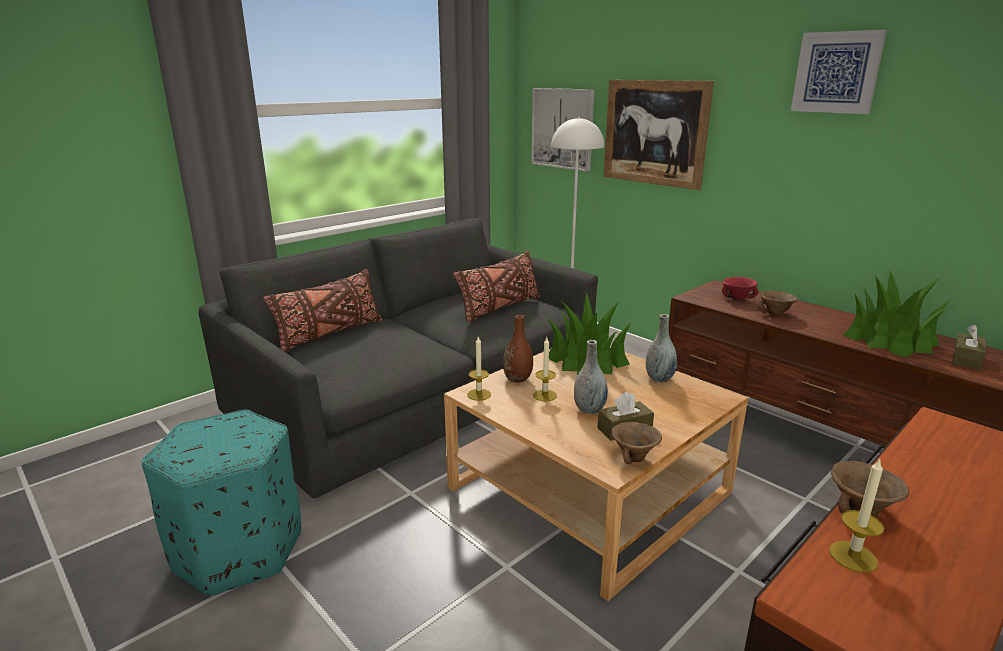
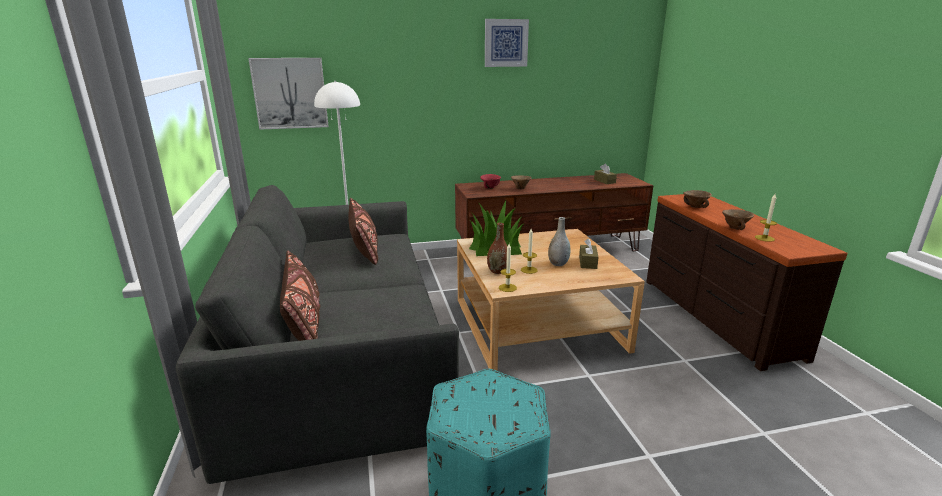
camera: 60 degrees left, 0 degrees up
picture [603,80,714,190] -> none
brown bowl [612,422,662,464] -> brown bowl moved to [684,190,712,208]
grey vase [646,314,677,382] -> none
potted plant [843,269,950,358] -> none

